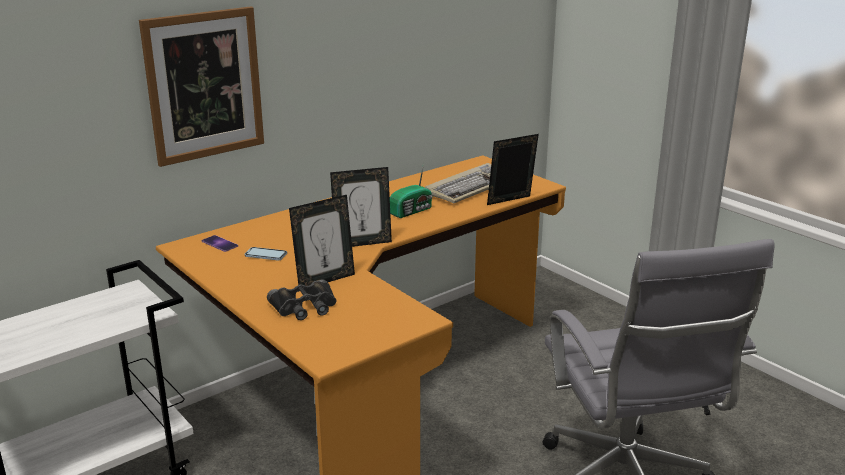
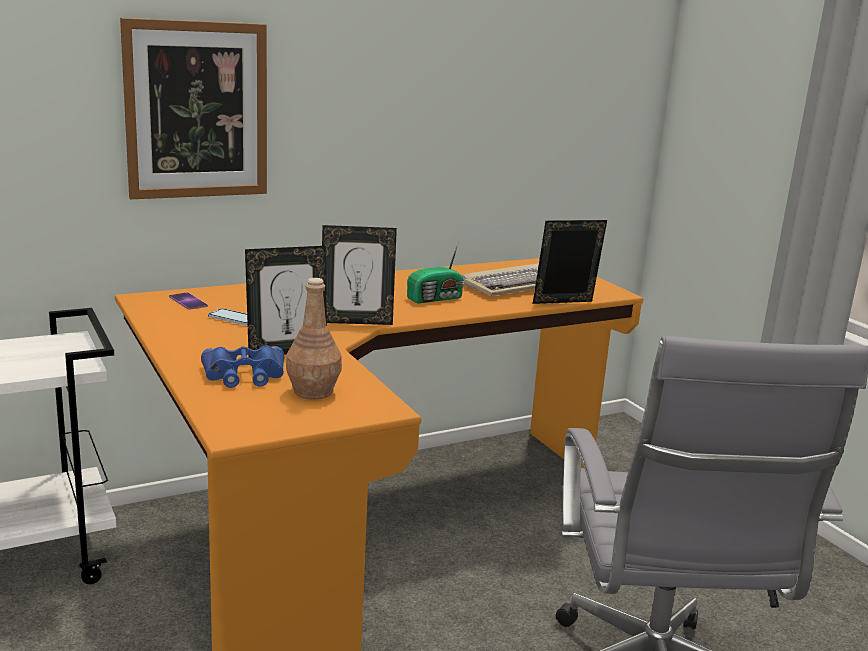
camera: 10 degrees right, 5 degrees down
black binoculars [267,280,336,320] -> blue binoculars [201,345,285,388]
none -> brown bottle [286,278,342,400]

